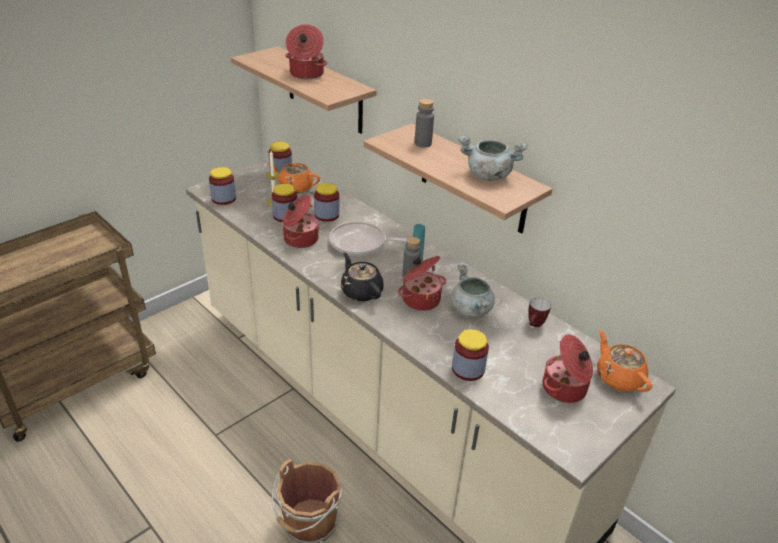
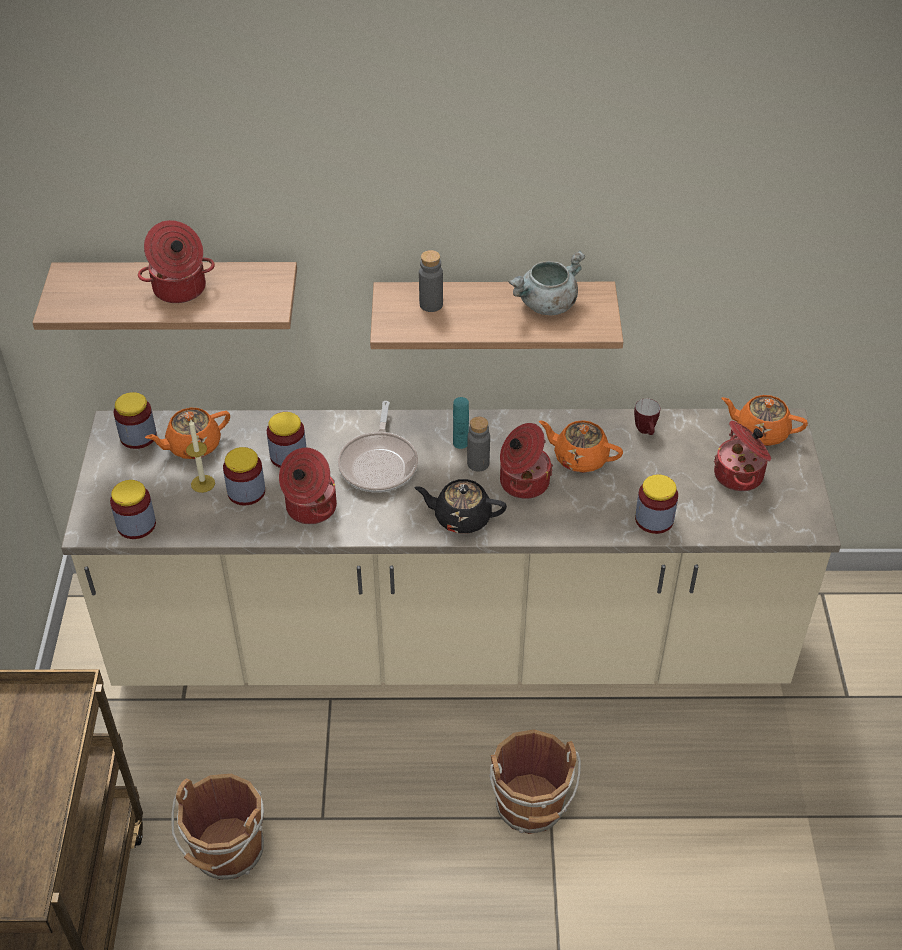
camera: 45 degrees left, 10 degrees up
frying pan [329,221,407,256] -> frying pan turned 45 degrees counterclockwise [338,401,418,493]
grey cooking pot [450,265,495,317] -> orange teapot [539,420,623,473]
none -> brown bucket [171,774,264,880]

